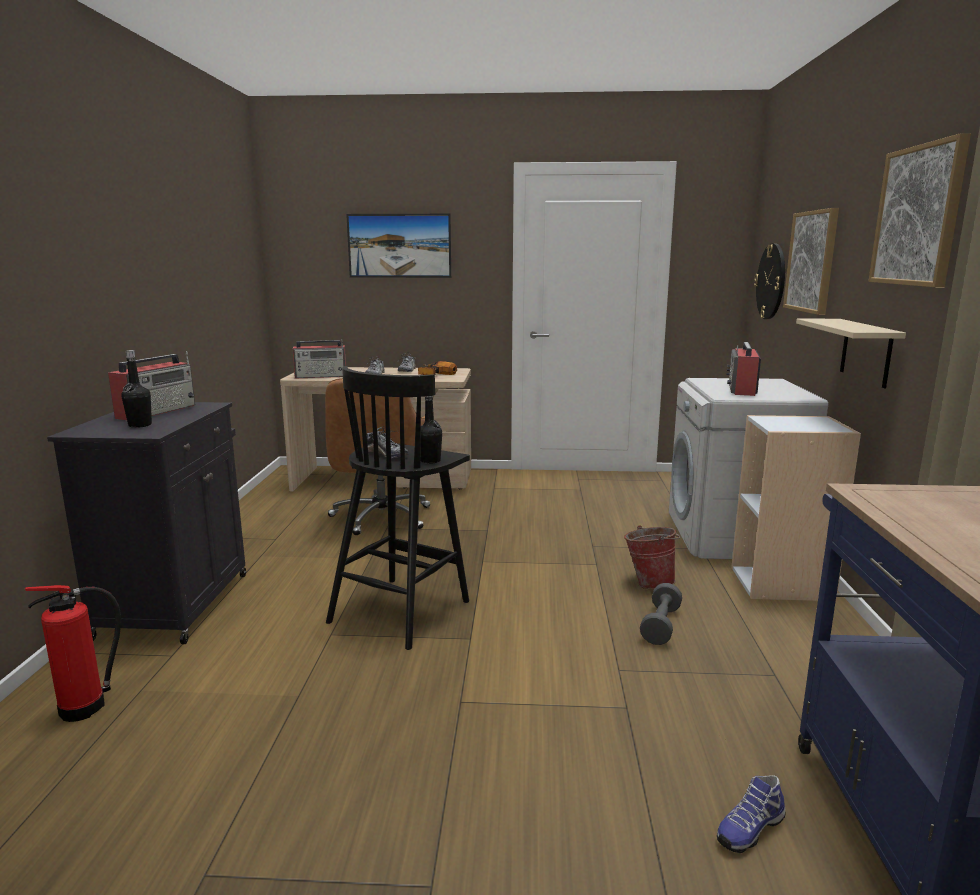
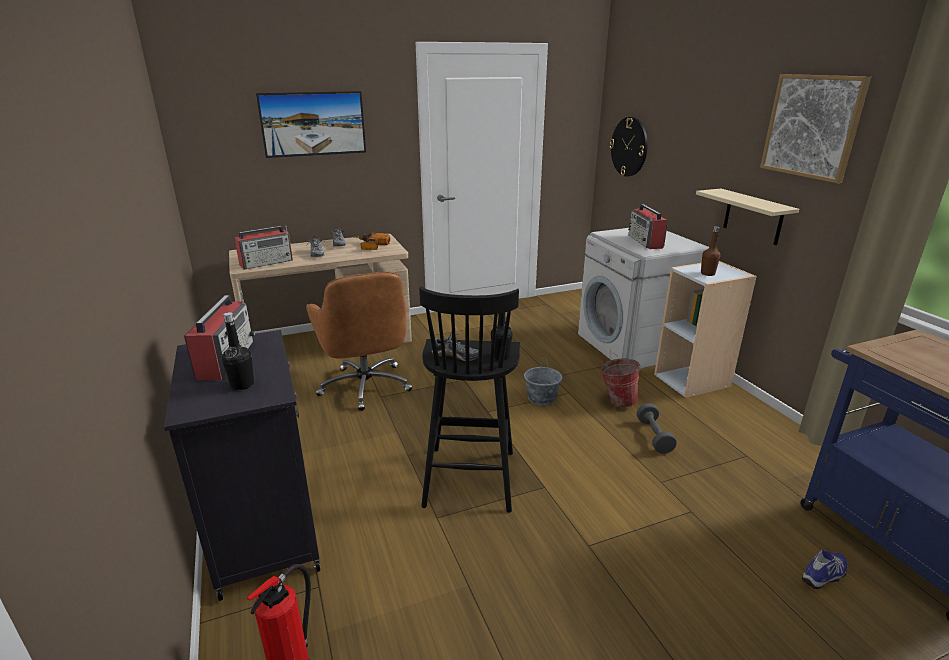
camera: 25 degrees left, 10 degrees up
shoe [717,775,786,853] -> shoe turned 150 degrees counterclockwise [802,550,848,589]
picture [783,208,839,315] -> none
none -> grey bucket [524,357,562,405]
none -> brown bottle [701,226,721,276]

